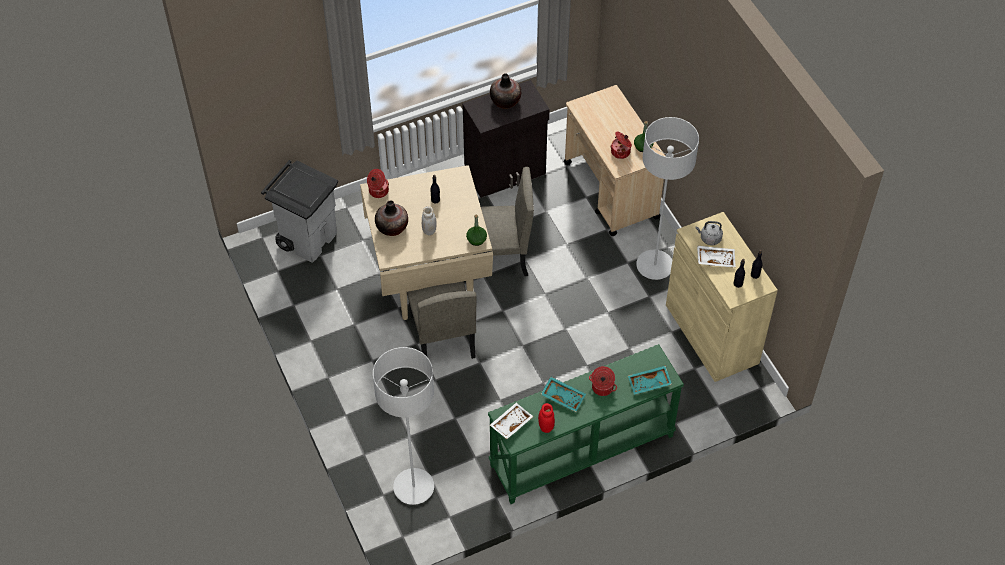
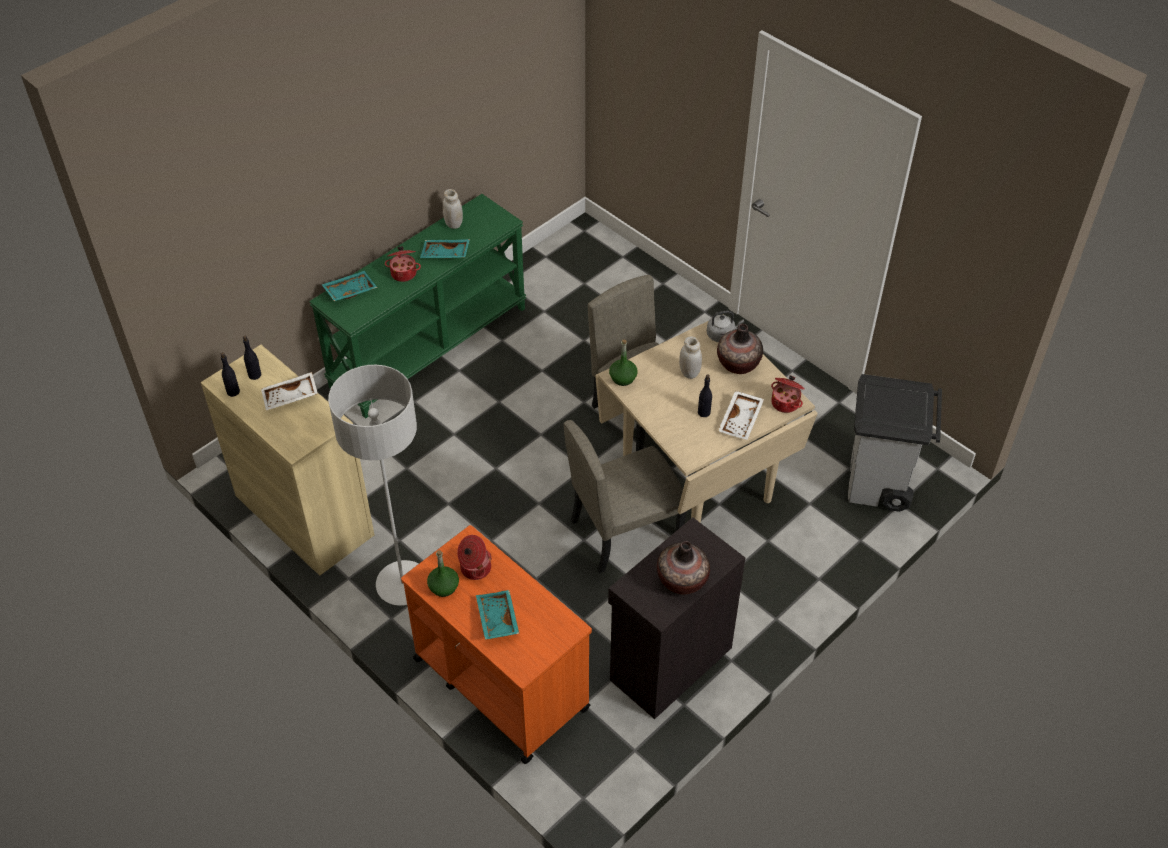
camera: 160 degrees right, 5 degrees down
grey floor lamp [373,347,434,505] -> none
white tray [490,403,534,439] -> white tray moved to [718,391,764,440]
red jar [538,403,555,433] -> white jar [443,189,463,229]
beige cart [564,85,666,236] -> orange cart [401,525,592,764]
grey kettle [695,221,723,245] -> grey kettle moved to [707,311,744,342]
none -> turquoise tray [476,590,519,640]

